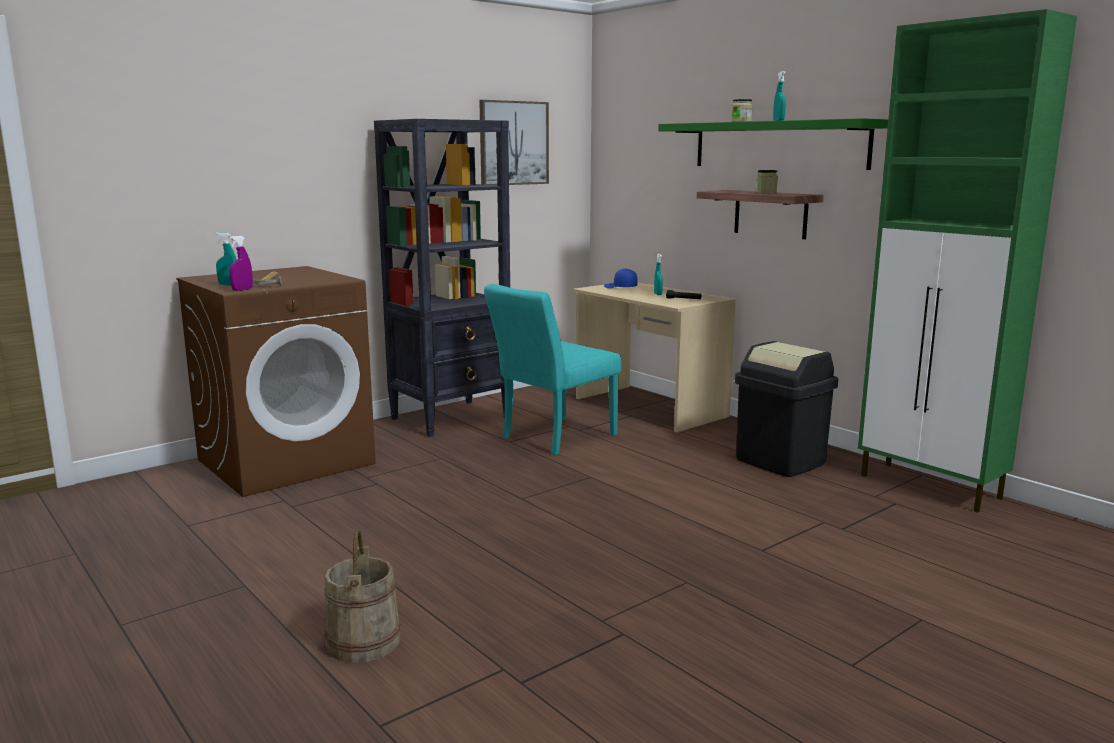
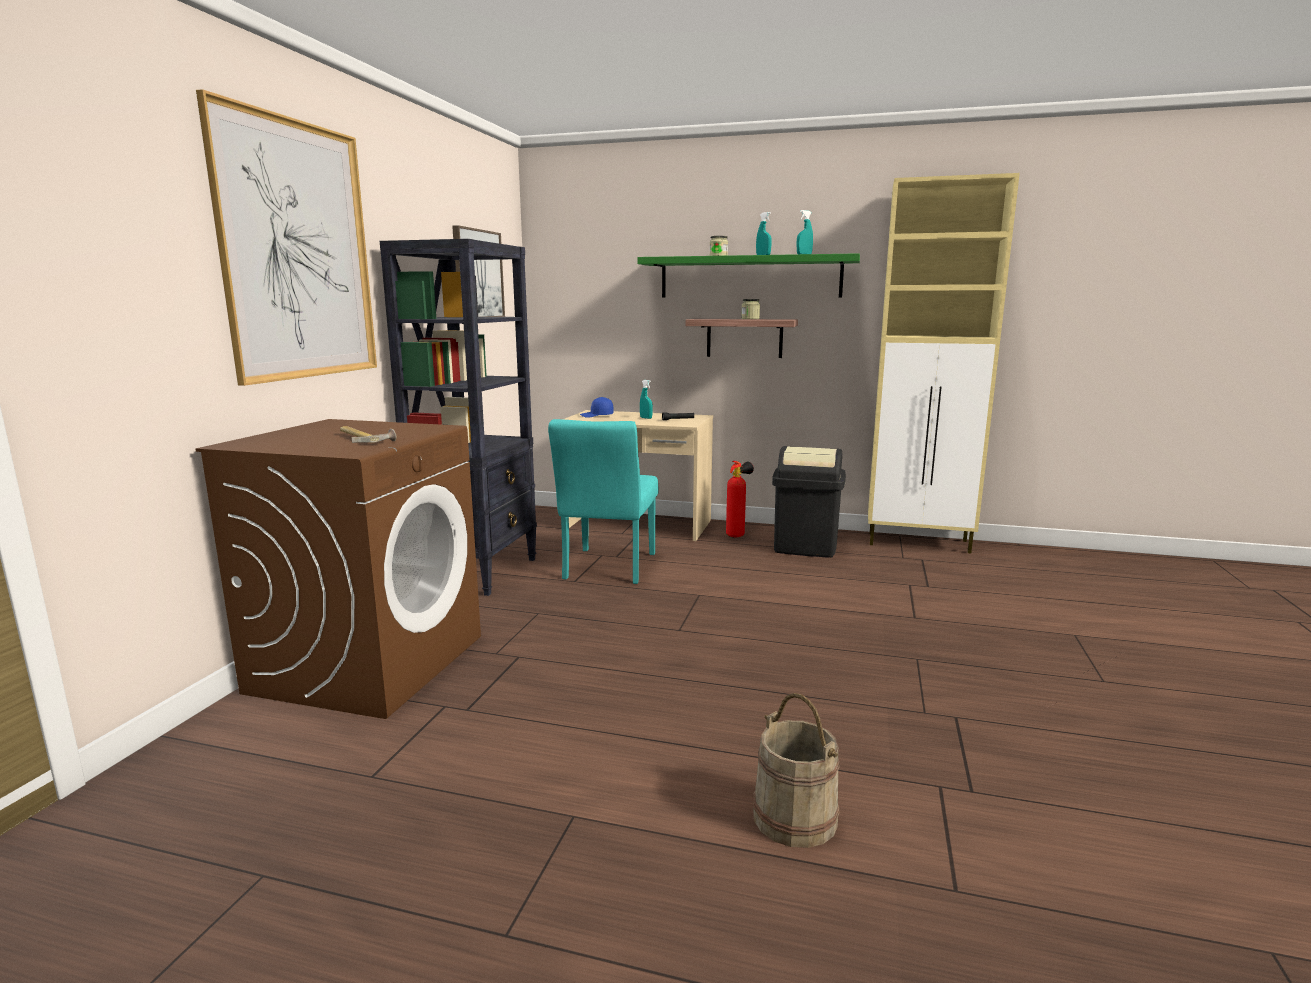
camera: 35 degrees left, 0 degrees up
turquoise spray bottle [215,232,237,285] -> turquoise spray bottle moved to [797,210,813,254]
purple spray bottle [229,236,253,291] -> none
green cabinet [858,9,1077,512] -> beige cabinet [868,173,1020,554]
none -> picture [196,89,377,386]
none -> fire extinguisher [726,461,754,538]

